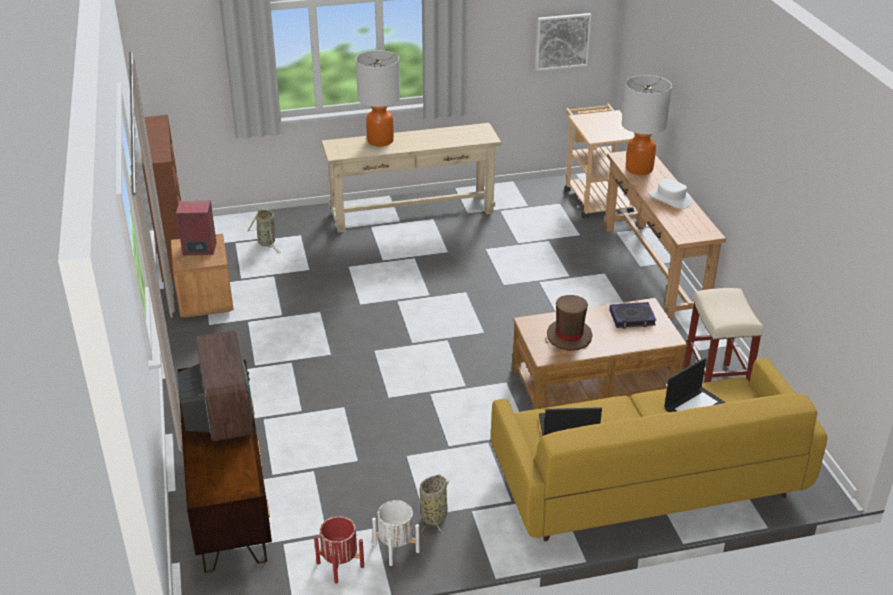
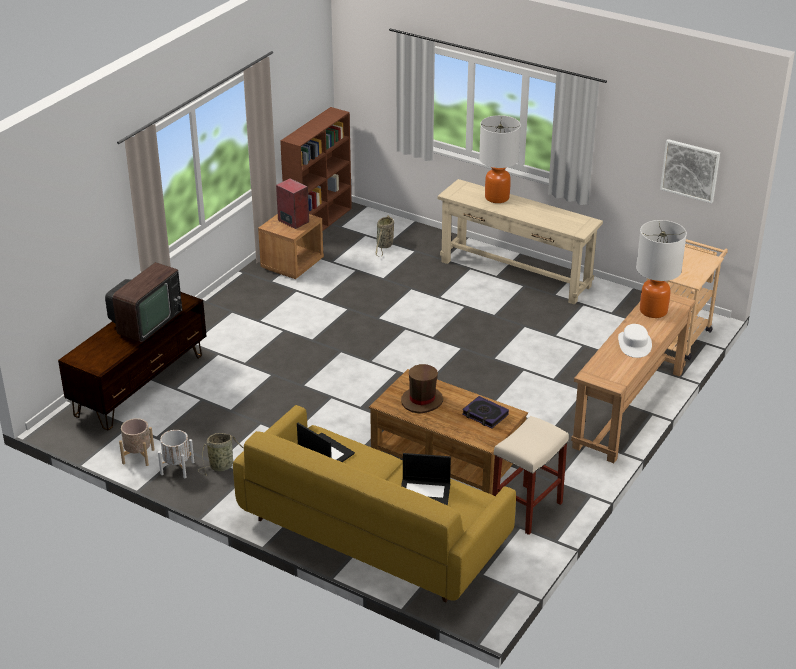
camera: 45 degrees right, 0 degrees up
red planter [314,516,364,584] -> beige planter [119,418,155,466]

